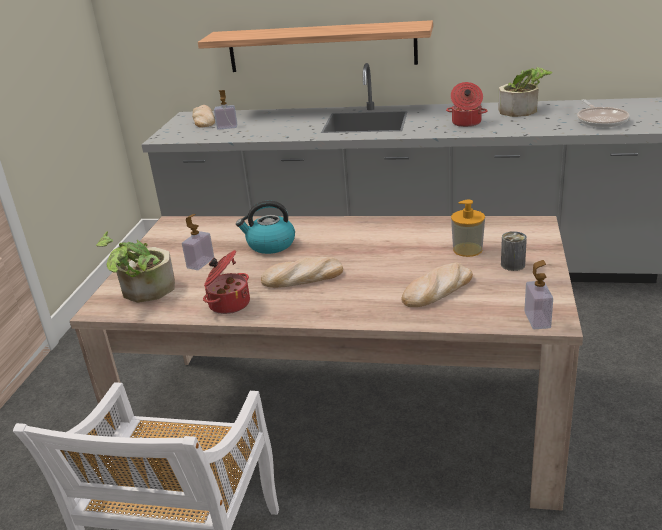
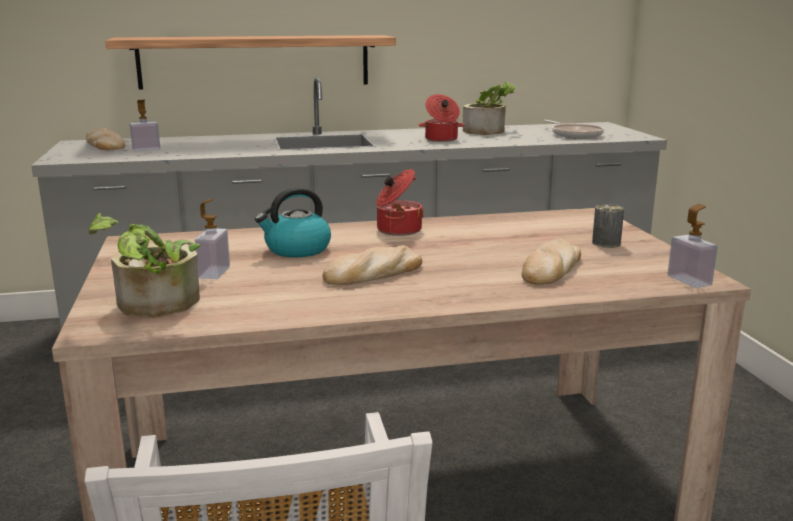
camera: 25 degrees left, 10 degrees down
cooking pot [203,250,250,314] -> cooking pot moved to [376,169,424,236]
soap dispenser [451,200,485,257] -> none

